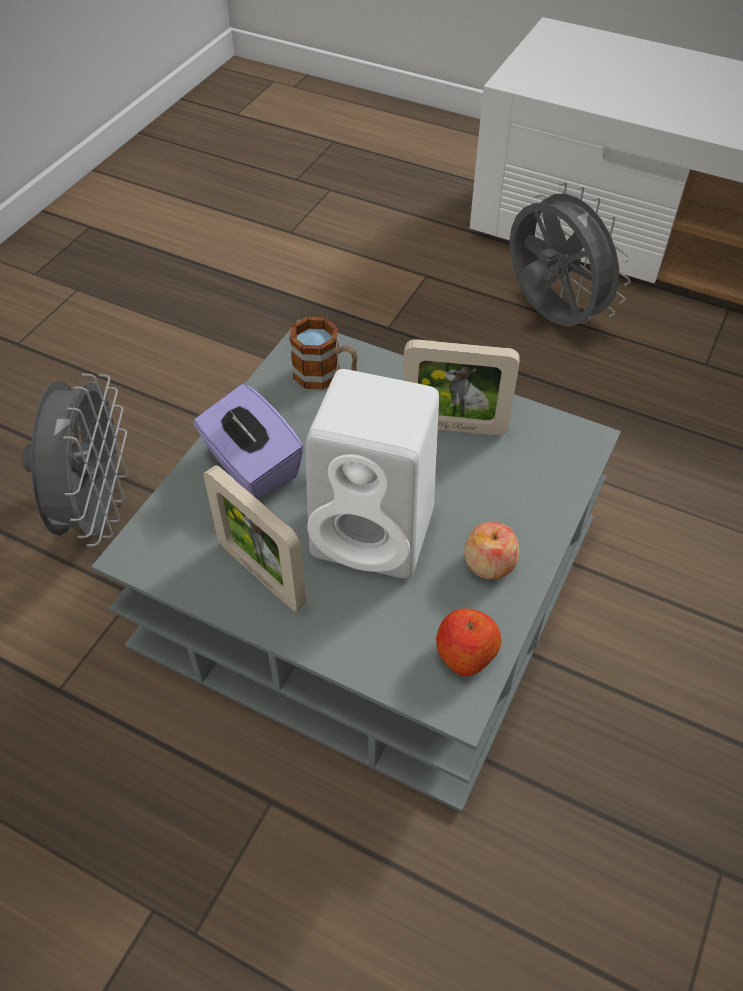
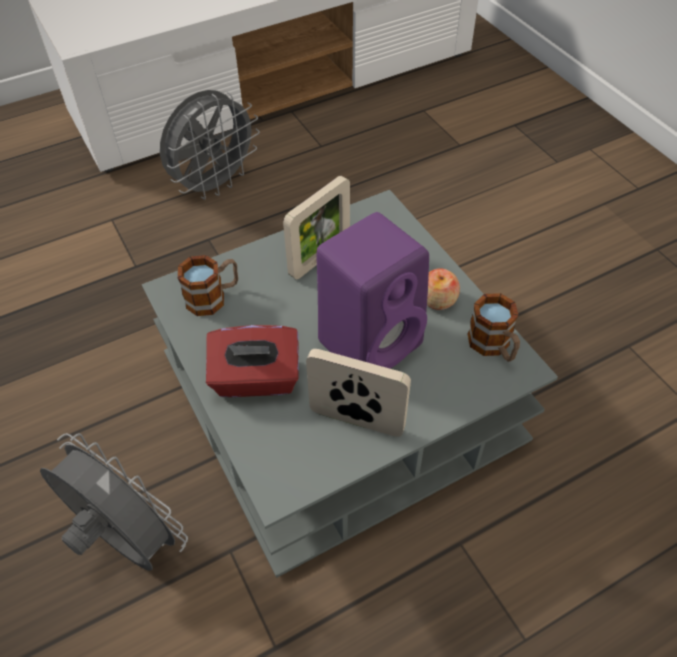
camera: 55 degrees left, 0 degrees up
purple tissue box [193,384,304,499] -> red tissue box [206,325,299,397]
picture frame [203,465,307,611] -> picture frame turned 150 degrees counterclockwise [306,349,411,437]
white speaker [306,369,439,579] -> purple speaker [316,212,429,368]
apple [436,608,501,676] -> mug [468,293,520,362]
grey fan [509,182,630,326] -> grey fan turned 135 degrees clockwise [160,90,260,200]

